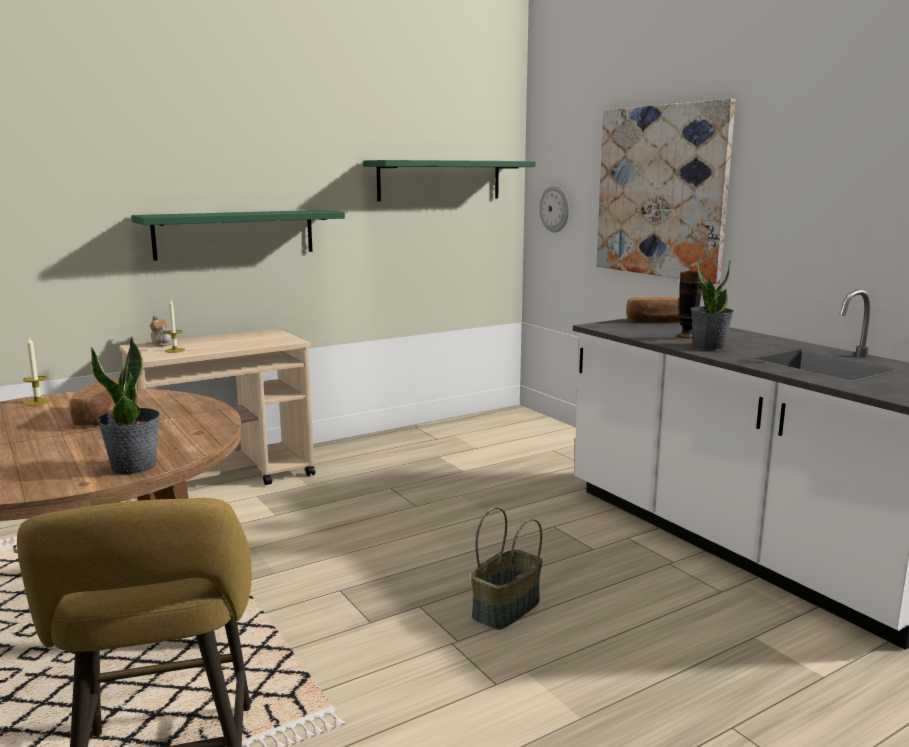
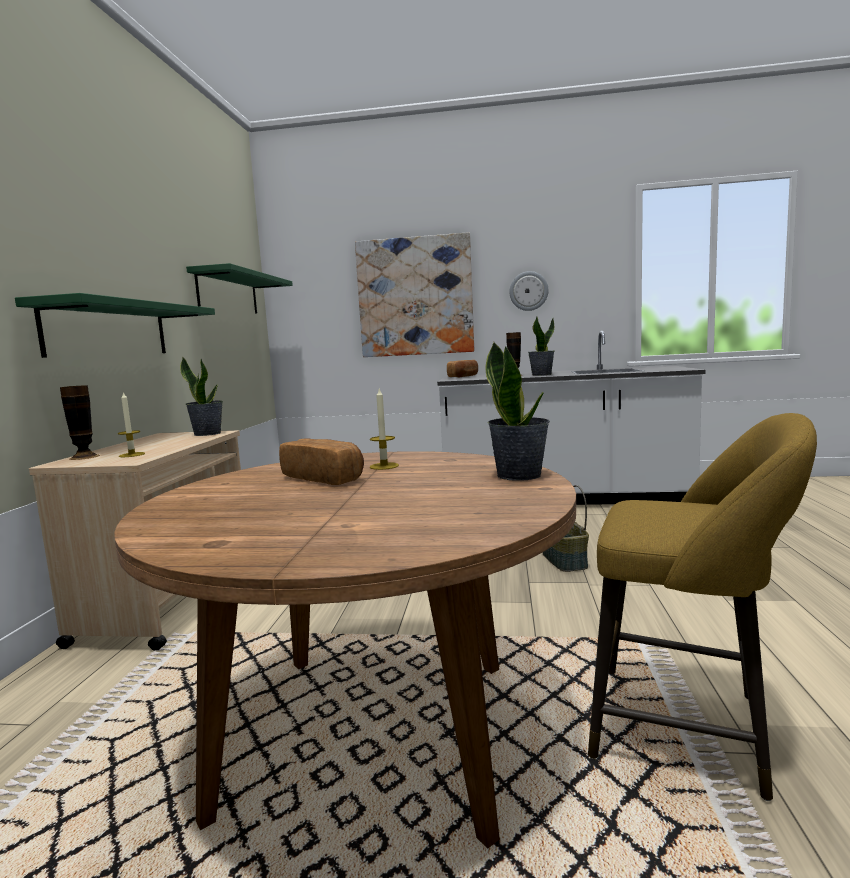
camera: 50 degrees left, 5 degrees down
candle [23,337,52,406] -> candle moved to [370,389,399,470]
teapot [150,316,172,346] -> vase [60,385,100,460]
wall clock [539,186,569,233] -> wall clock moved to [509,271,548,311]
none -> potted plant [180,357,223,436]

